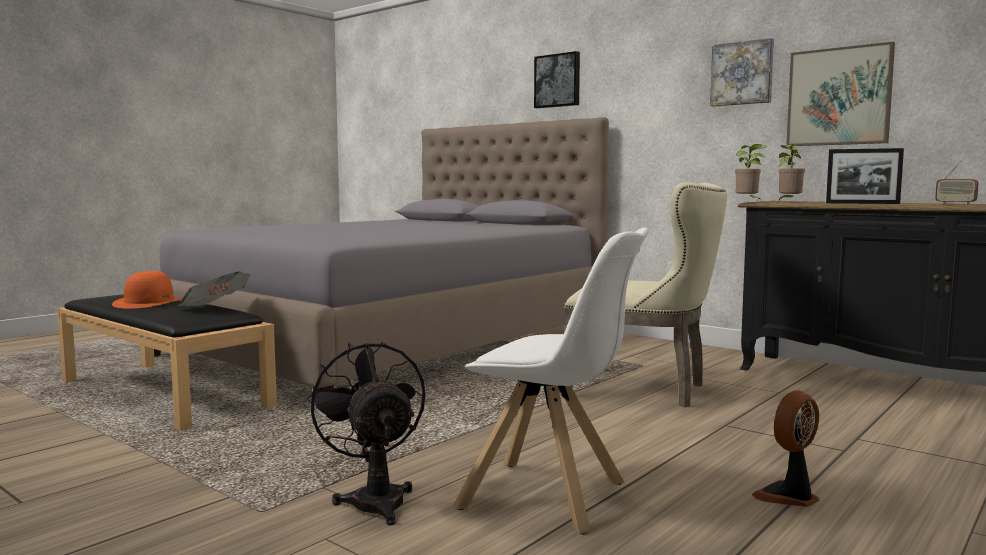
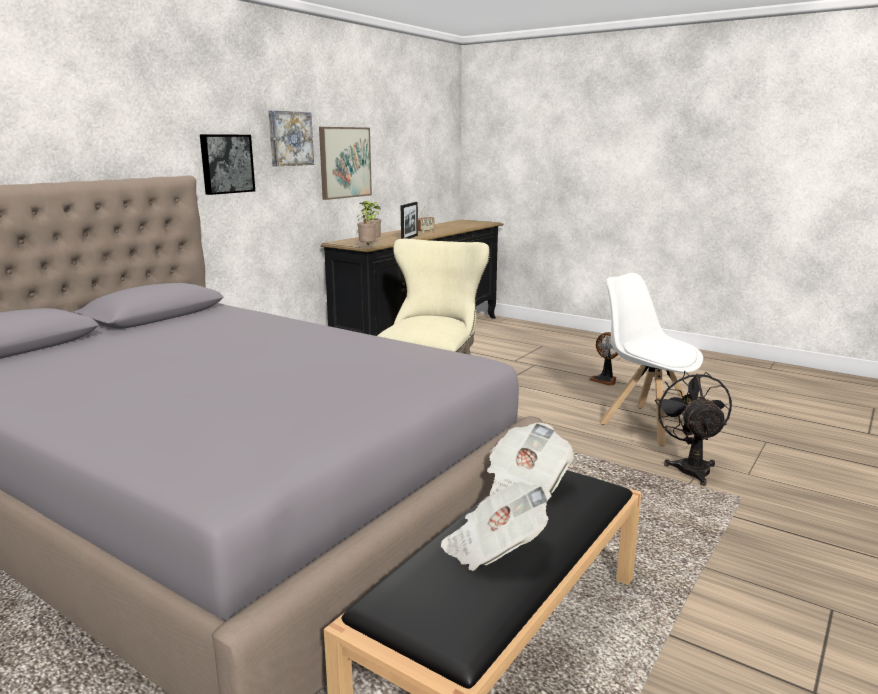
camera: 95 degrees left, 10 degrees up
orange hat [112,271,182,309] -> newspaper [441,482,552,571]
black fan [307,342,425,525] -> black fan turned 120 degrees clockwise [655,371,732,486]
white chair [453,228,649,535] -> white chair turned 60 degrees counterclockwise [600,273,703,446]
picture [534,51,580,108] -> picture moved to [200,134,255,195]

